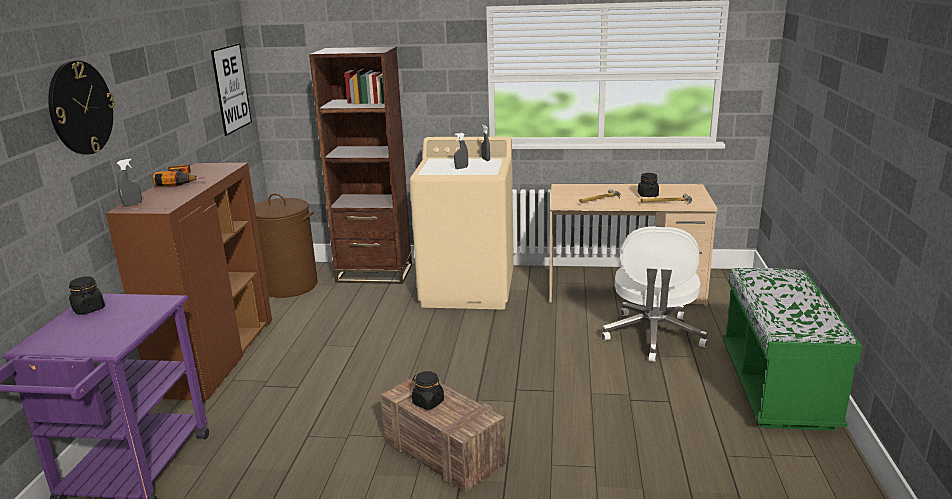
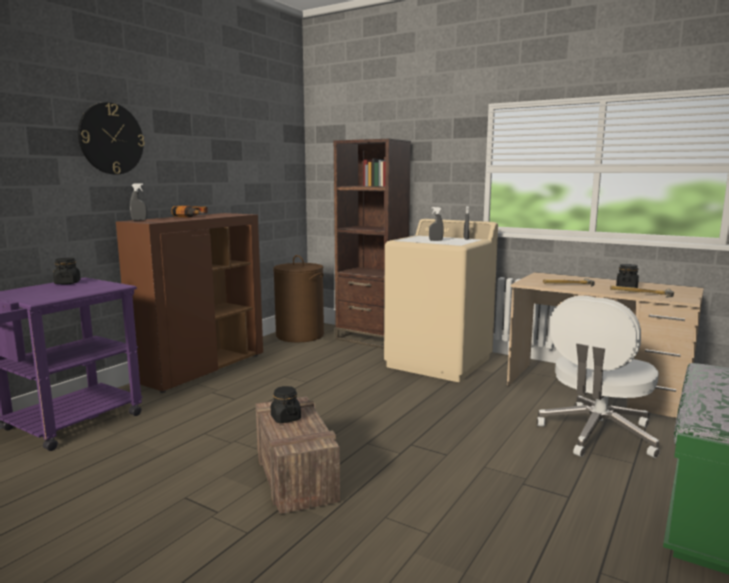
camera: 25 degrees right, 10 degrees down
picture [211,43,252,136] -> none

